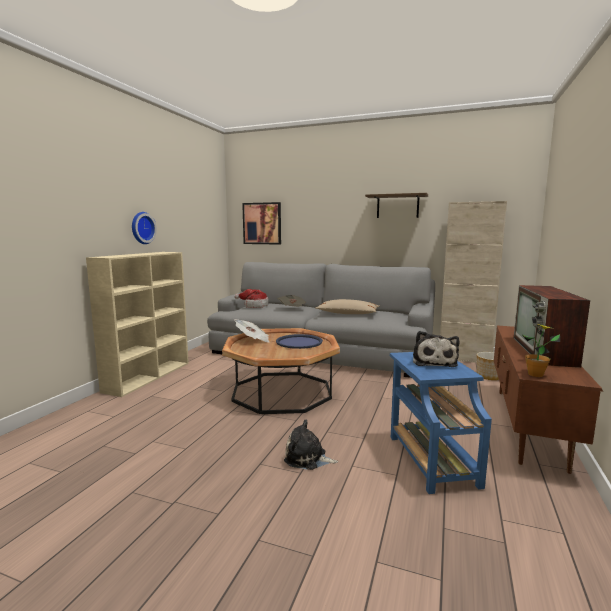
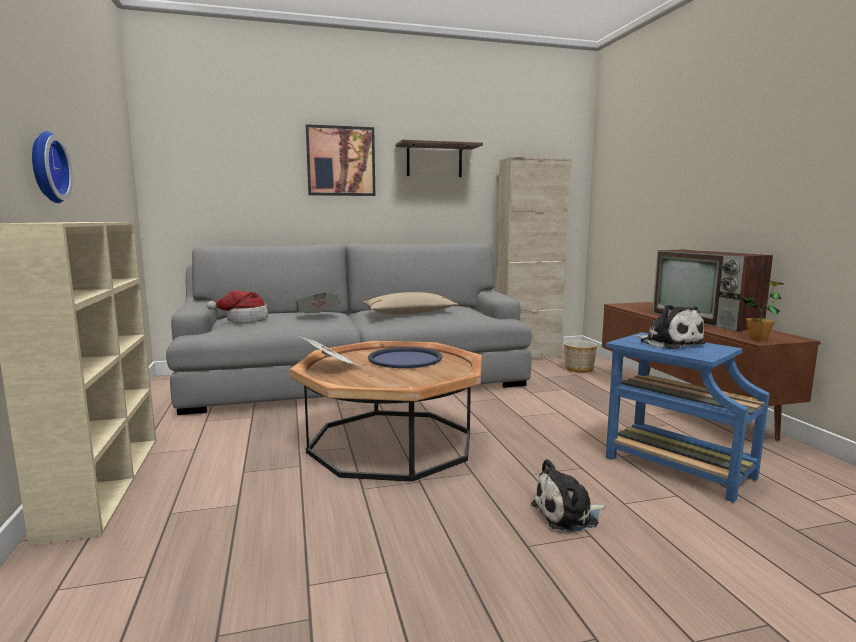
camera: 35 degrees left, 0 degrees up
picture [242,202,281,245] -> picture moved to [306,124,375,196]

